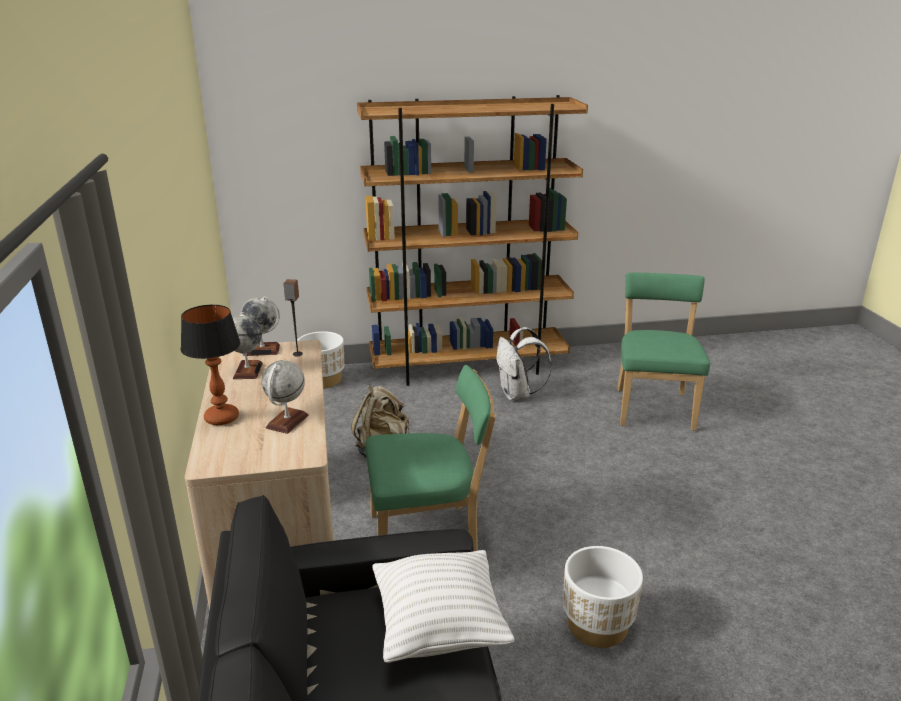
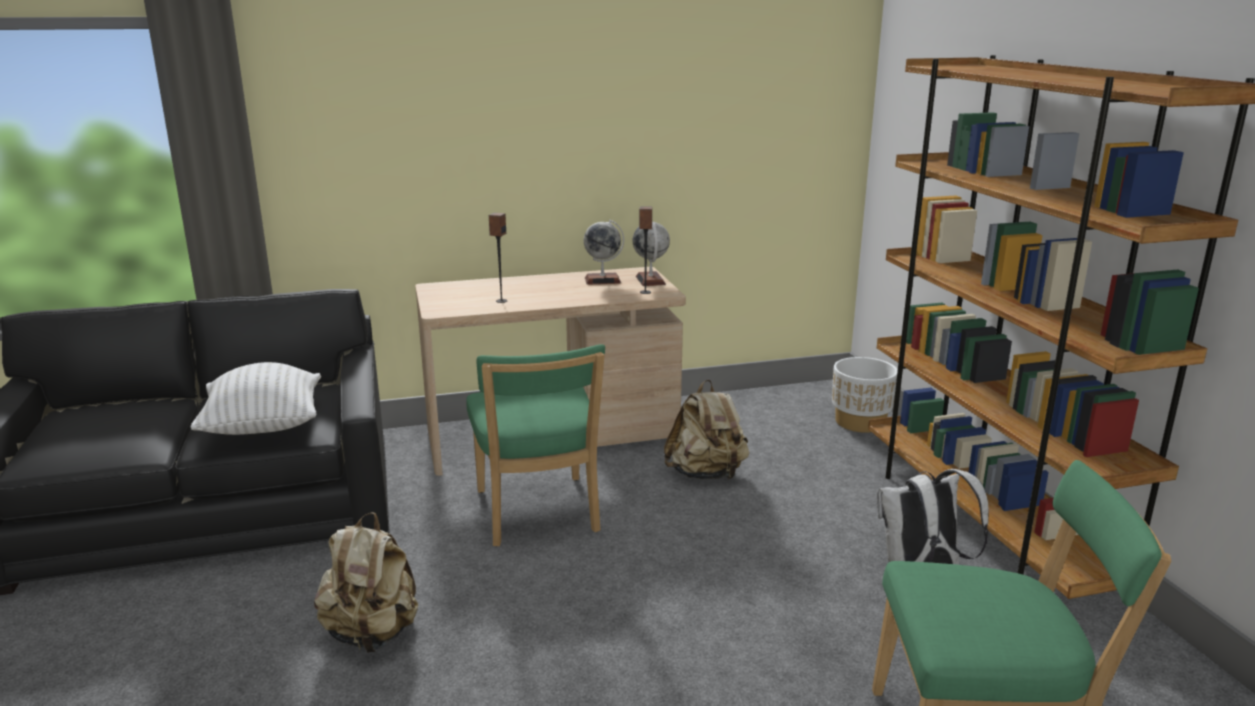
camera: 85 degrees right, 5 degrees down
table lamp [181,305,241,425] -> none
globe [262,360,309,434] -> speaker [489,213,507,303]
white planter [563,546,643,648] -> beige backpack [314,512,418,653]

